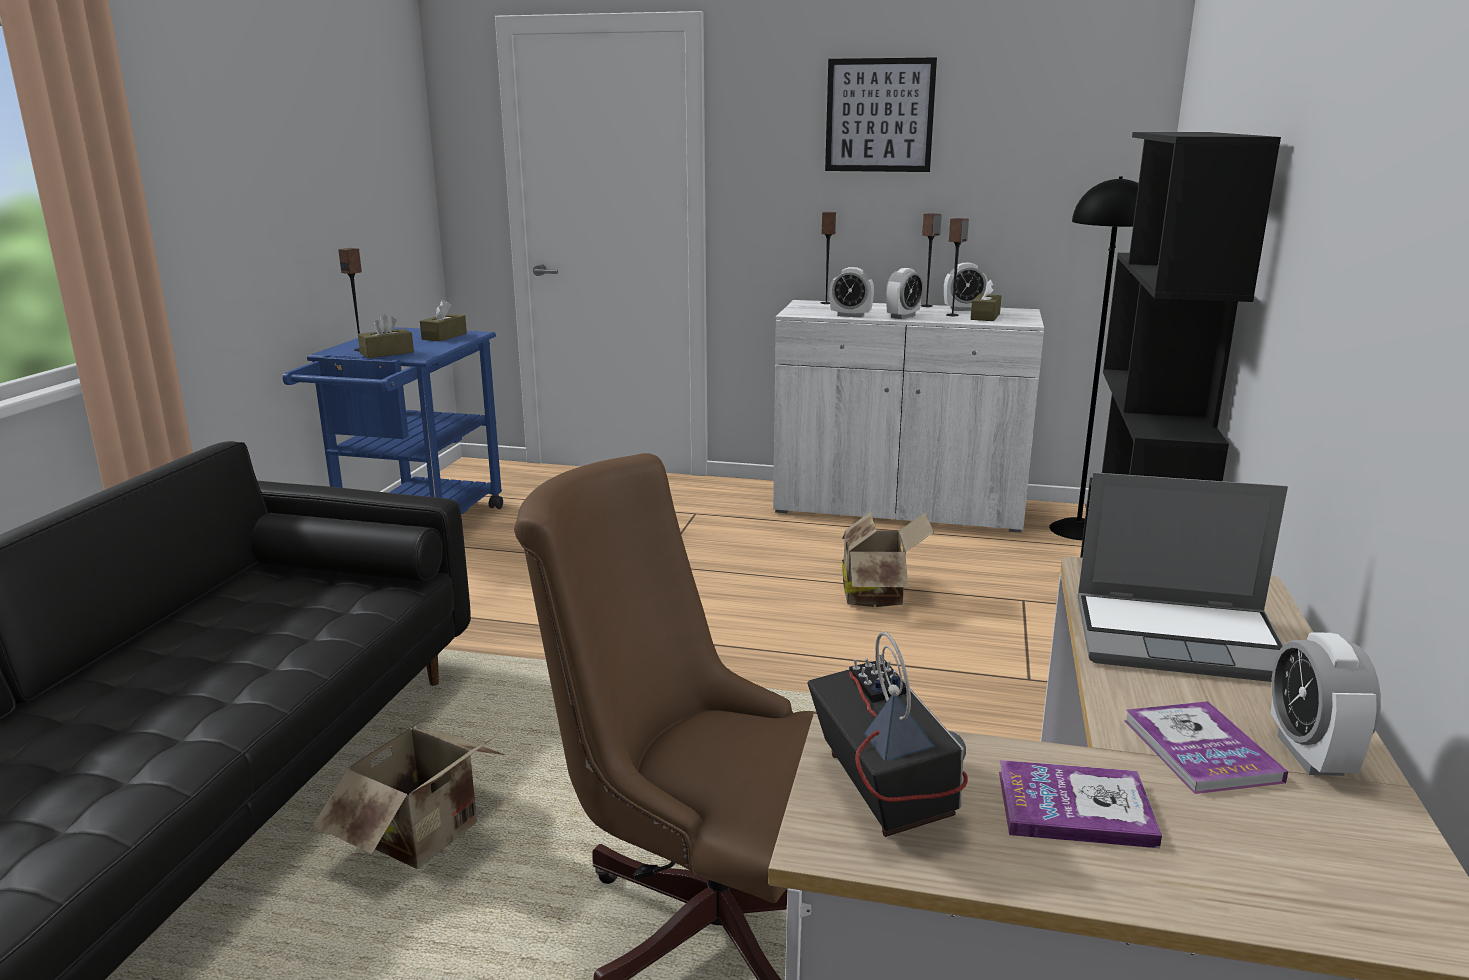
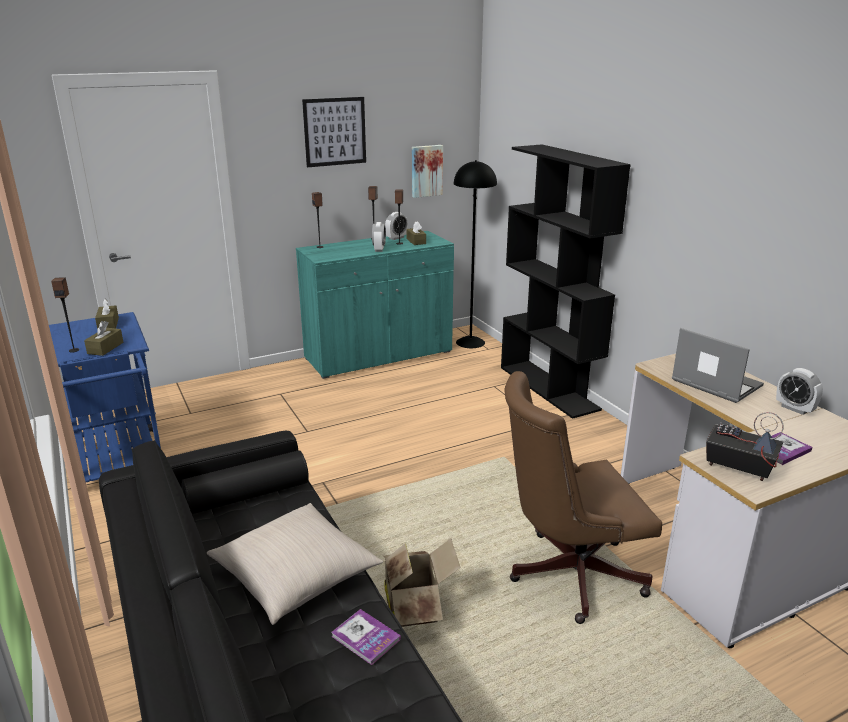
camera: 40 degrees left, 5 degrees up
white cabinet [773,300,1044,533] -> turquoise cabinet [296,231,454,379]
alarm clock [829,267,874,318] -> none
cardboard box [842,512,934,607] -> none
laptop [1077,472,1288,682] -> laptop turned 105 degrees counterclockwise [672,328,764,403]
book [1124,701,1288,794] -> book moved to [331,609,401,665]
none -> beige pillow [207,503,383,625]
none -> picture [412,145,443,198]

